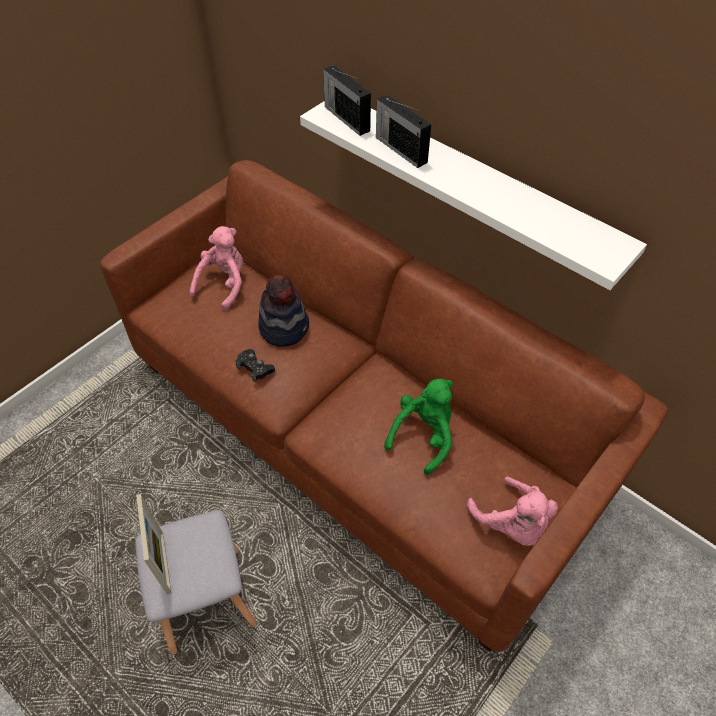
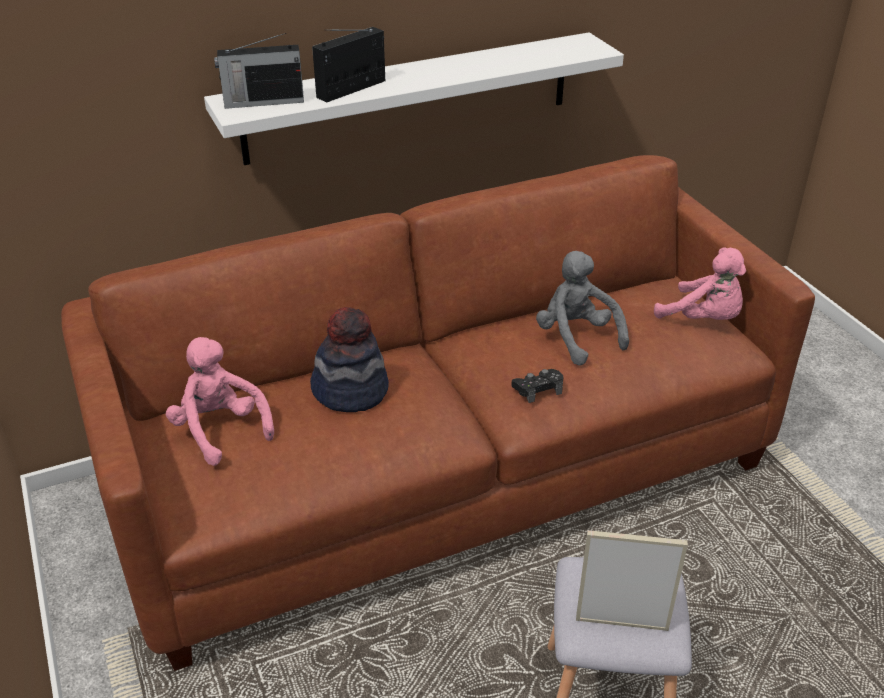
camera: 65 degrees left, 15 degrees down
black game controller [235,349,275,383] -> black game controller moved to [511,369,563,403]
radio [376,95,431,168] -> radio turned 150 degrees clockwise [312,27,385,103]
green plush toy [384,379,453,475] -> grey plush toy [536,251,629,366]
pink plush toy [467,477,558,546] -> pink plush toy turned 45 degrees clockwise [654,247,746,320]

